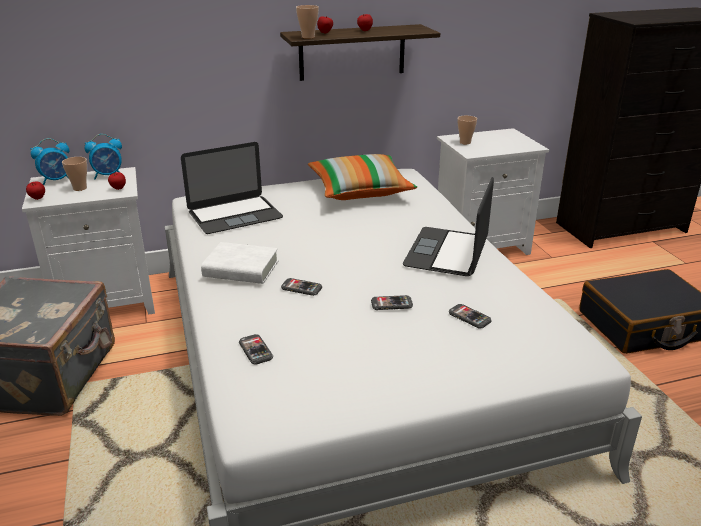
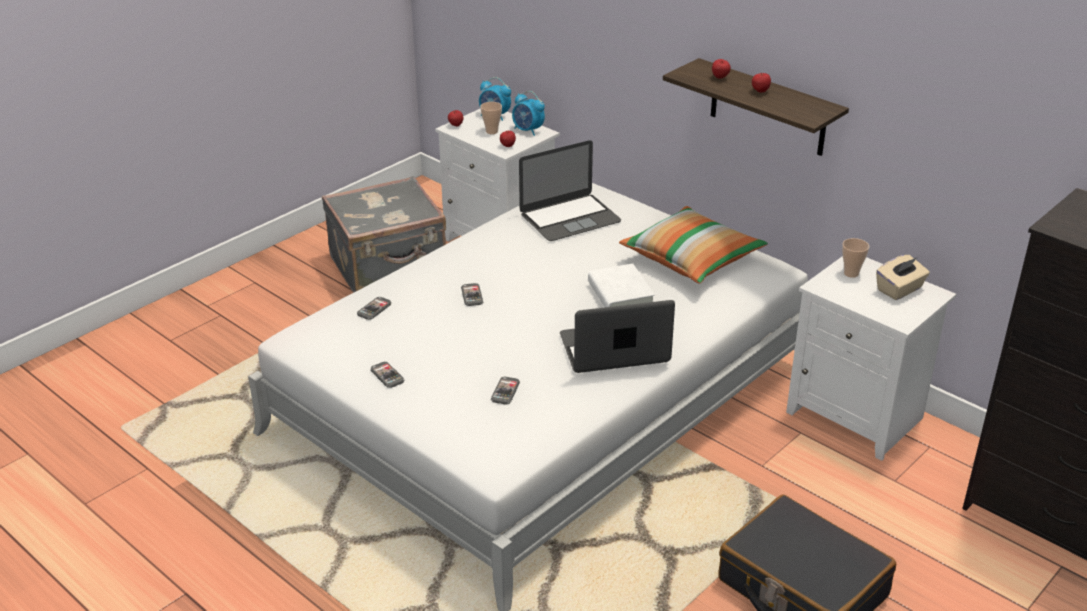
camera: 60 degrees right, 5 degrees up
laptop [181,142,283,234] -> laptop turned 60 degrees counterclockwise [519,140,621,241]
white book [201,242,279,284] -> white book moved to [588,263,655,307]
cup [296,5,319,39] -> none
phone [371,295,413,310] -> phone moved to [370,362,404,388]
none -> beige tissue box [876,255,930,300]

